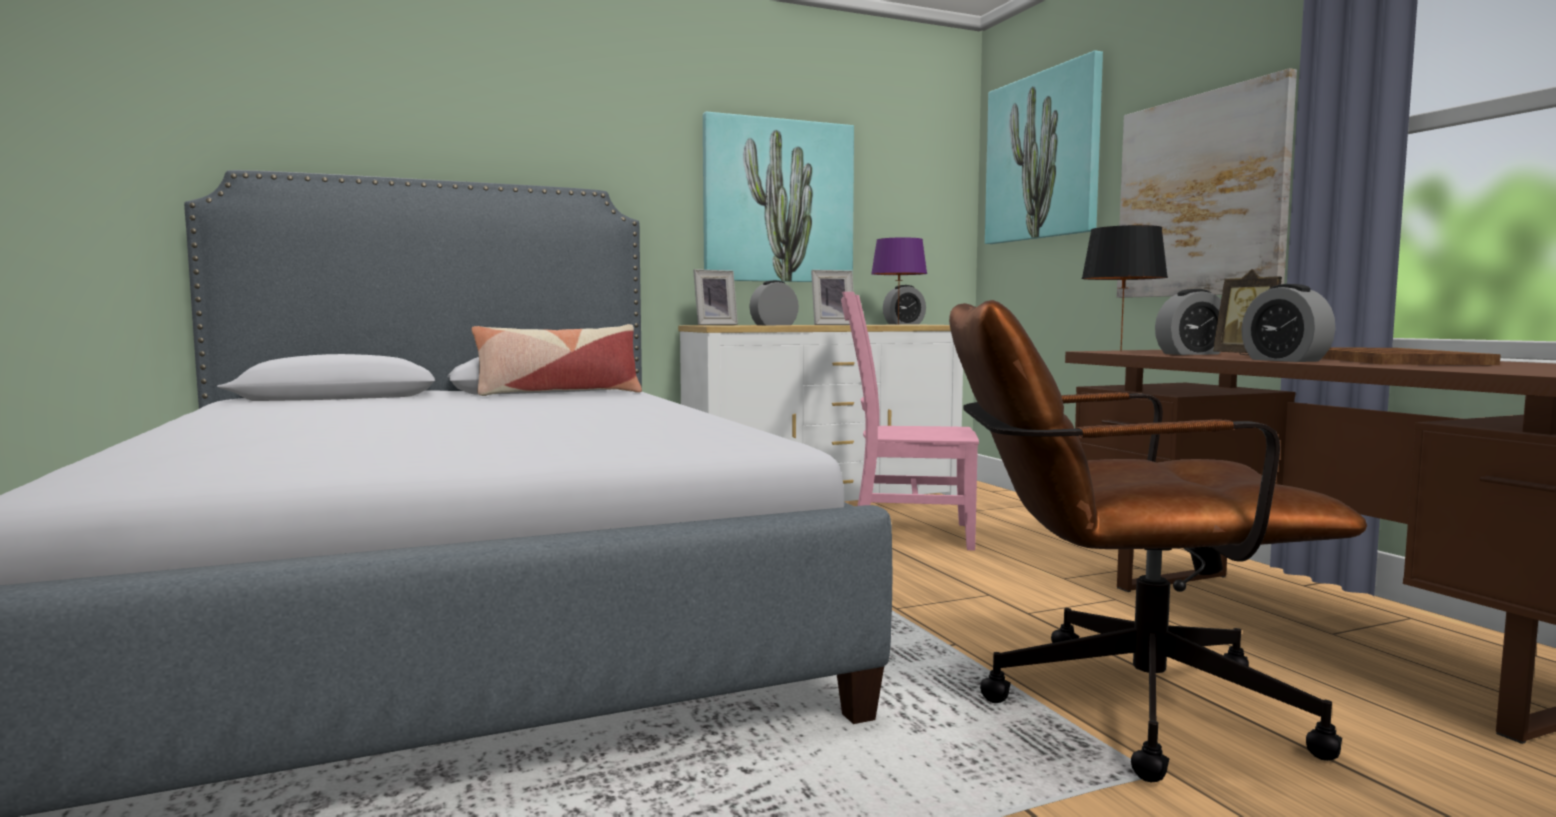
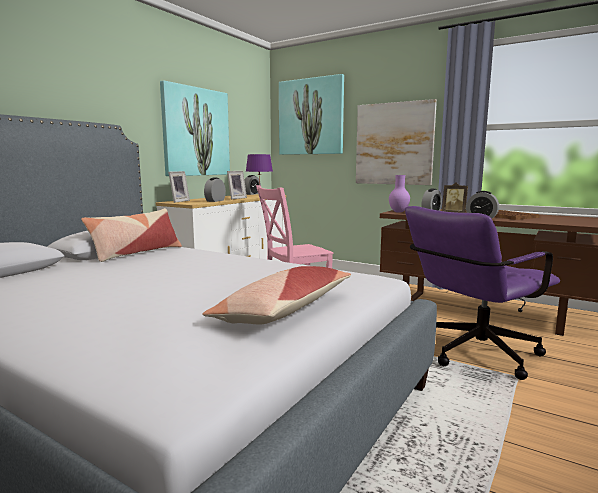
camera: 35 degrees left, 5 degrees up
brown office chair [949,300,1367,782] -> purple office chair [405,206,560,380]
black table lamp [1082,225,1168,351] -> purple vase [389,175,410,213]
none -> pillow [202,266,351,325]

